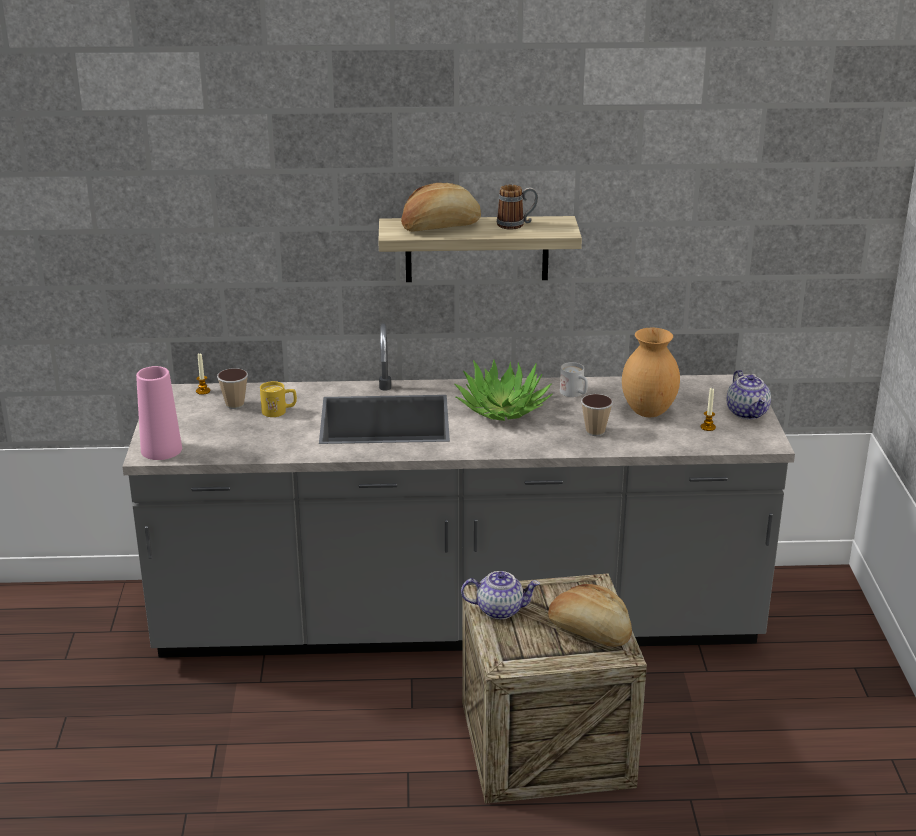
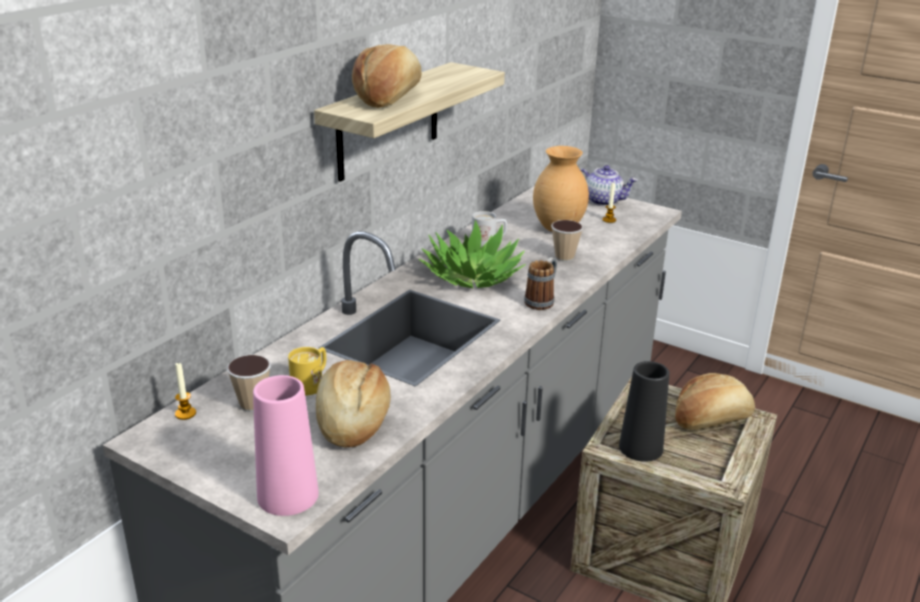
camera: 55 degrees left, 0 degrees up
teapot [461,571,540,619] -> black vase [619,361,669,462]
mug [497,184,538,229] -> mug moved to [524,257,557,310]
none -> bread [316,360,391,448]

